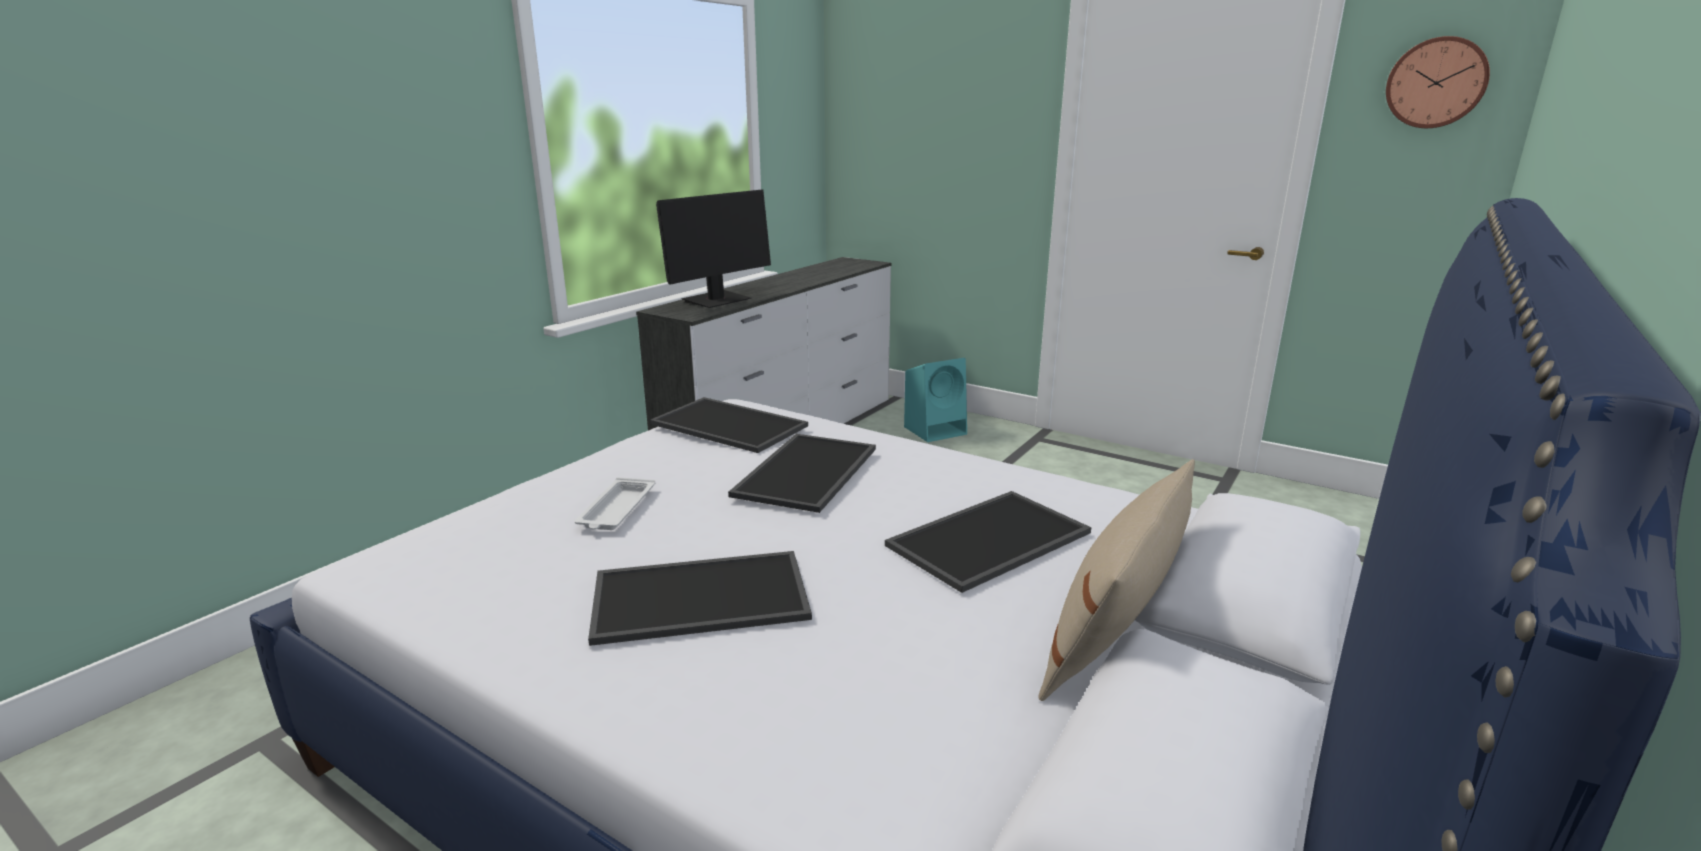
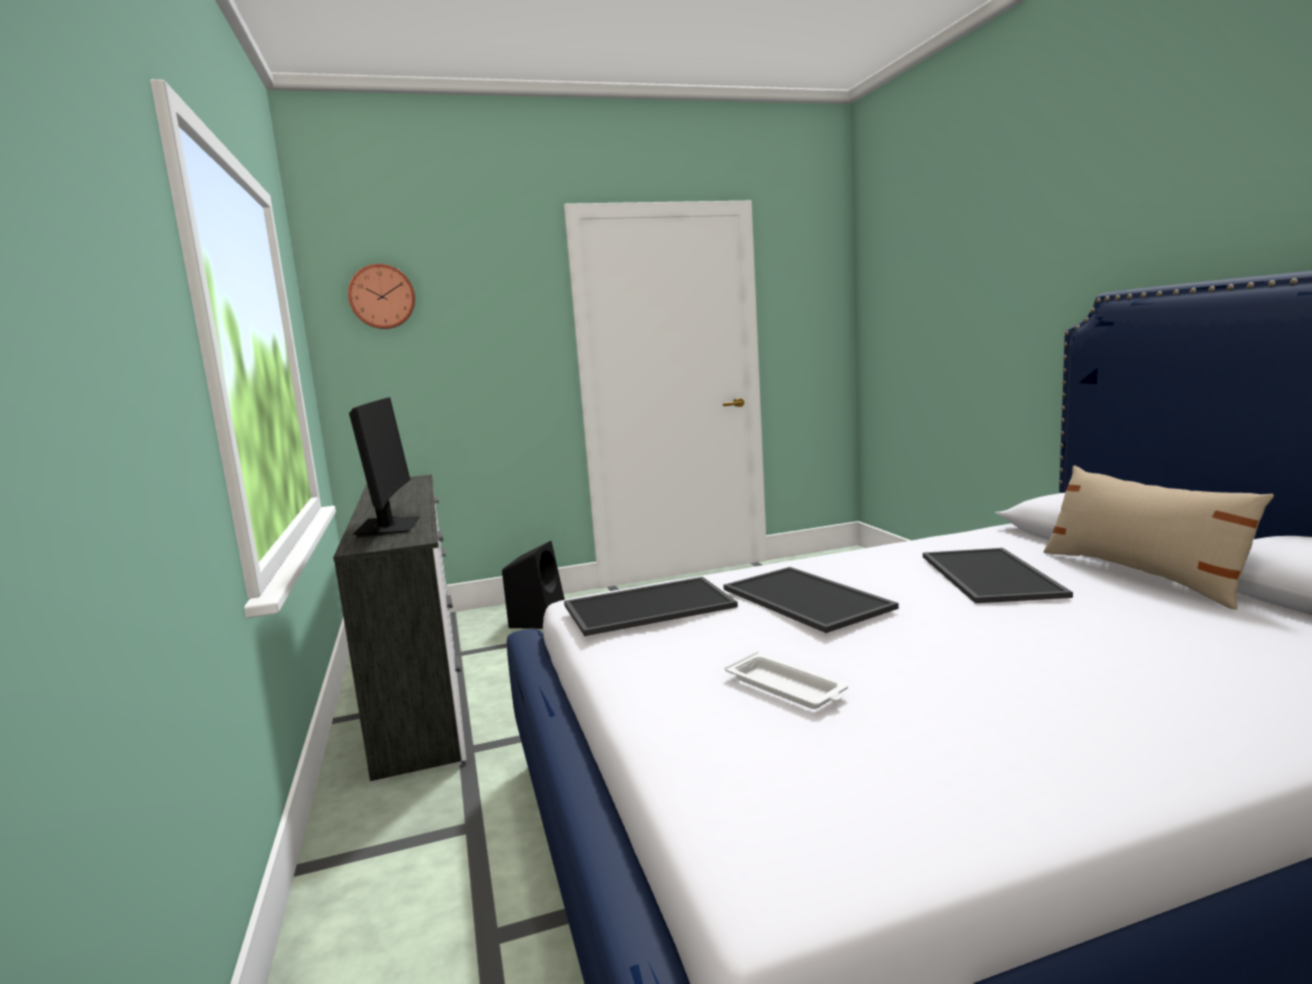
camera: 50 degrees left, 10 degrees down
tray [588,551,812,646] -> none
turquoise speaker [904,358,967,442] -> black speaker [502,541,565,629]
wall clock [1386,36,1490,128] -> wall clock moved to [348,264,415,329]

